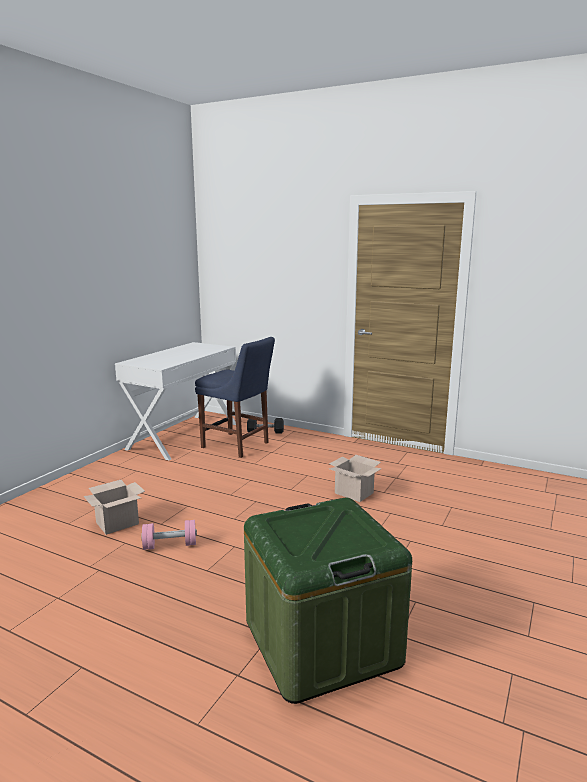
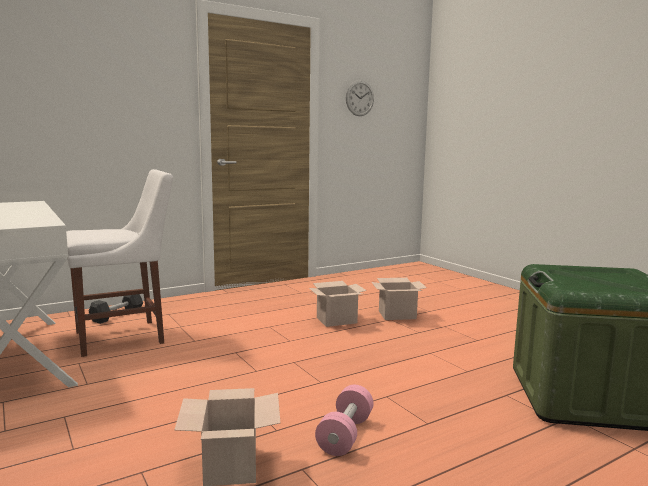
camera: 60 degrees left, 5 degrees down
blue chair [195,337,275,458] -> white chair [66,169,173,357]
none -> wall clock [346,80,374,116]
none -> cardboard box [372,278,427,320]

